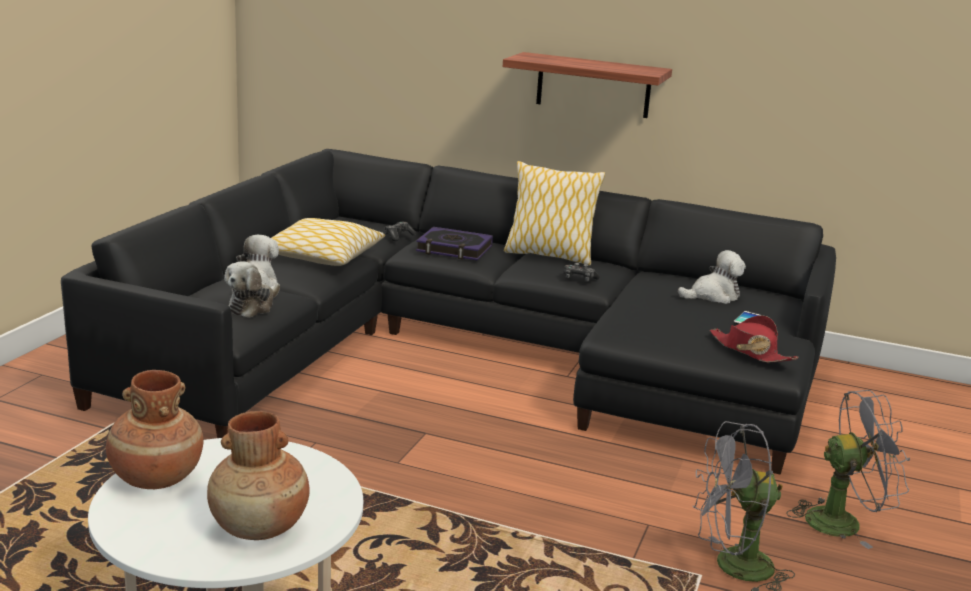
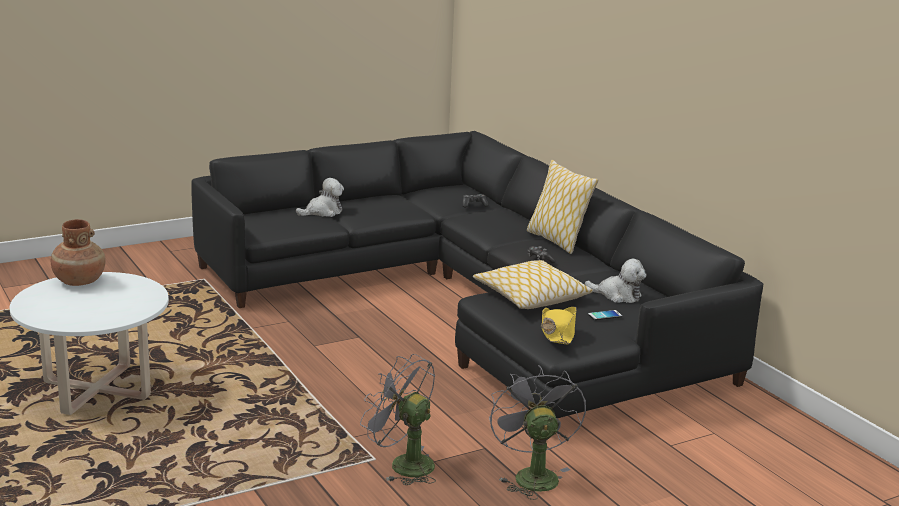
camera: 40 degrees right, 0 degrees up
brown vase [207,411,310,540] -> none
plush toy [224,261,280,318] -> none
pillow [271,218,385,266] -> pillow moved to [473,260,593,309]
book [416,227,493,260] -> none
shelf [503,52,672,118] -> none
red hat [710,315,799,363] -> yellow hat [541,307,577,344]
grey fan [787,390,910,549] -> grey fan turned 135 degrees counterclockwise [489,365,586,500]

